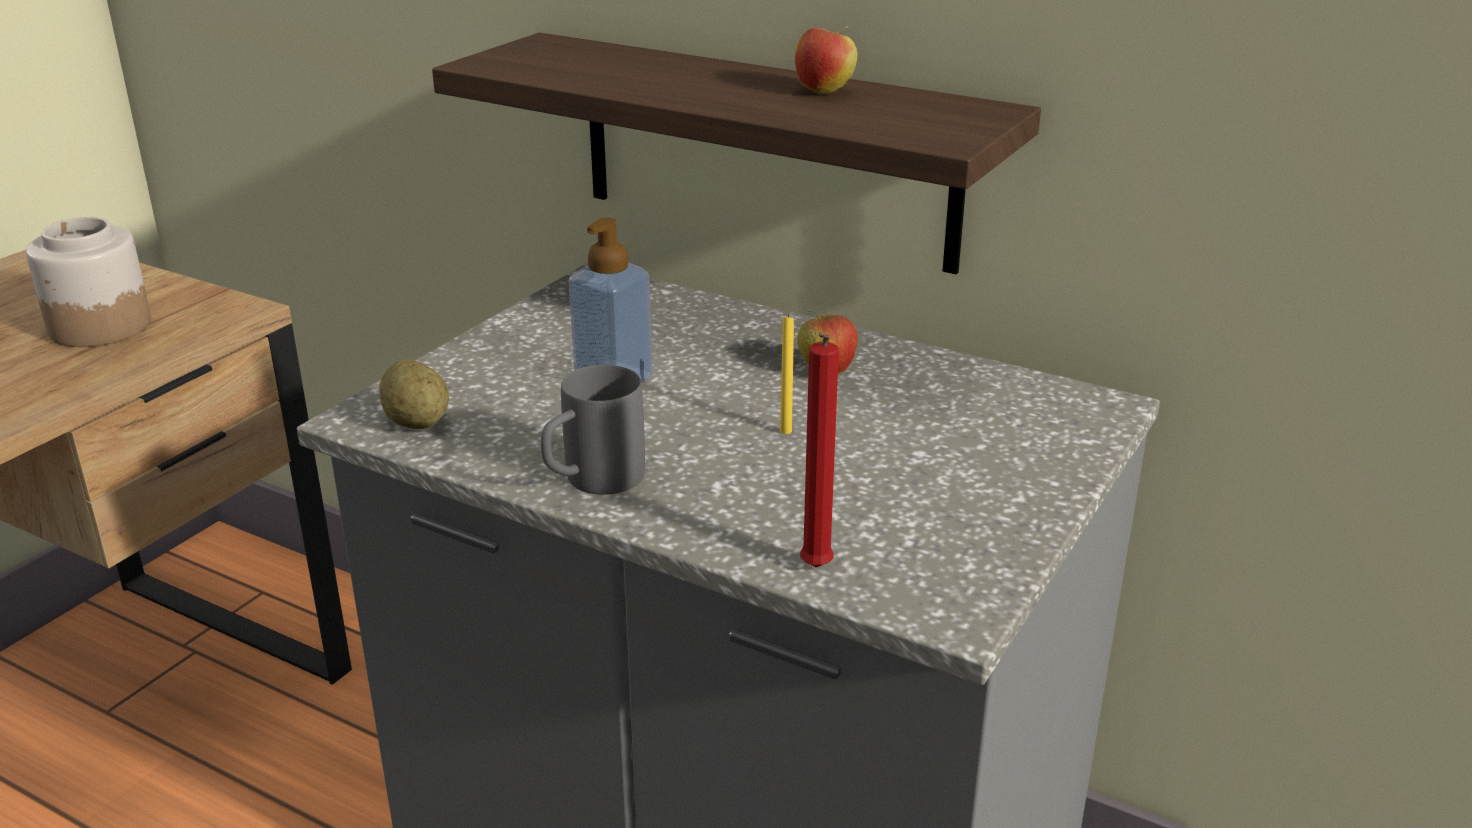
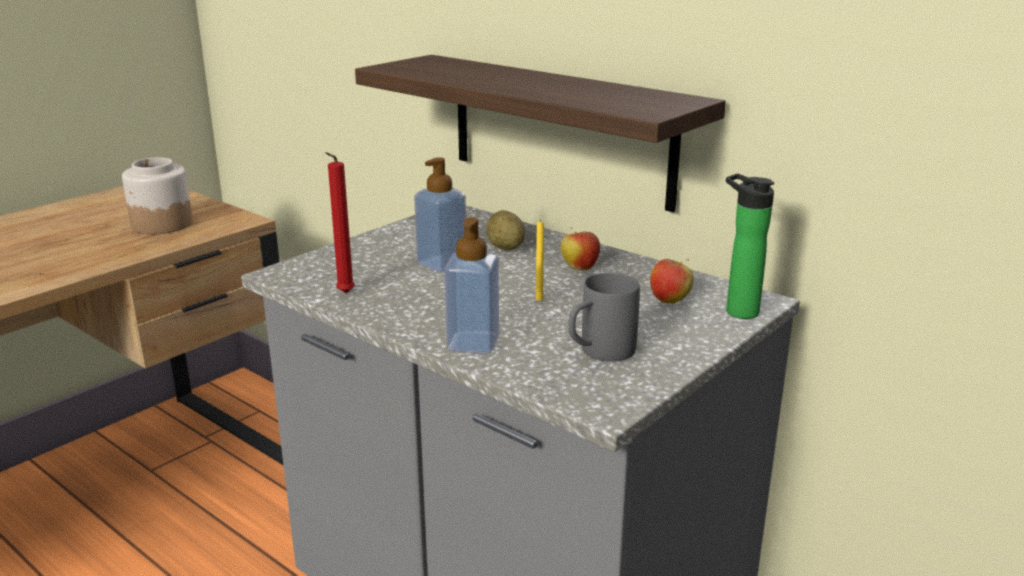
camera: 10 degrees right, 5 degrees down
potato [379,359,449,429] -> potato moved to [486,210,526,250]
grey mug [541,365,645,495] -> grey mug moved to [568,273,640,362]
apple [795,26,858,94] -> apple moved to [650,259,694,304]
red candle [800,332,839,568] -> red candle moved to [325,152,355,293]
none -> soap dispenser [444,217,499,354]
none -> bottle [726,174,774,319]

